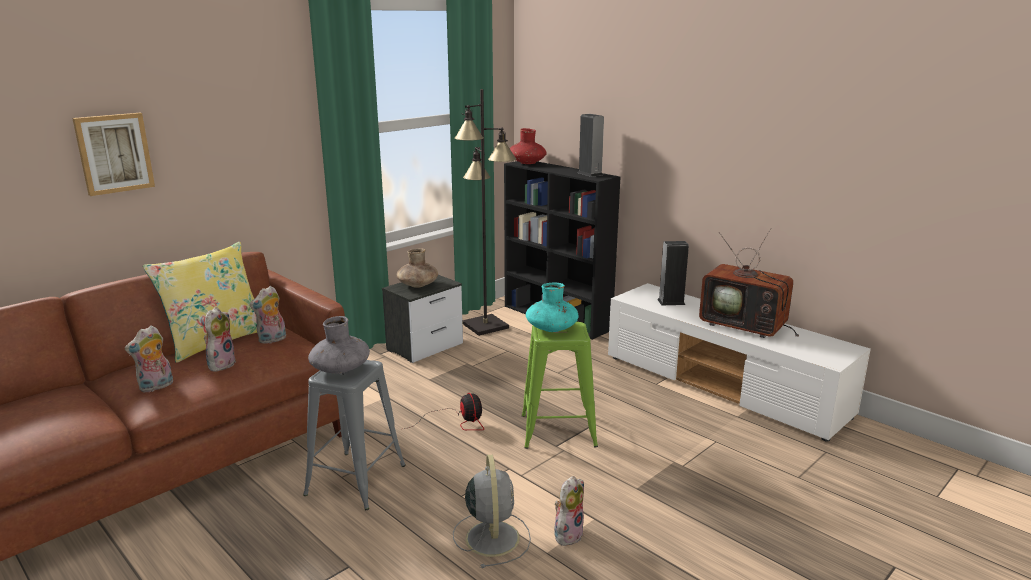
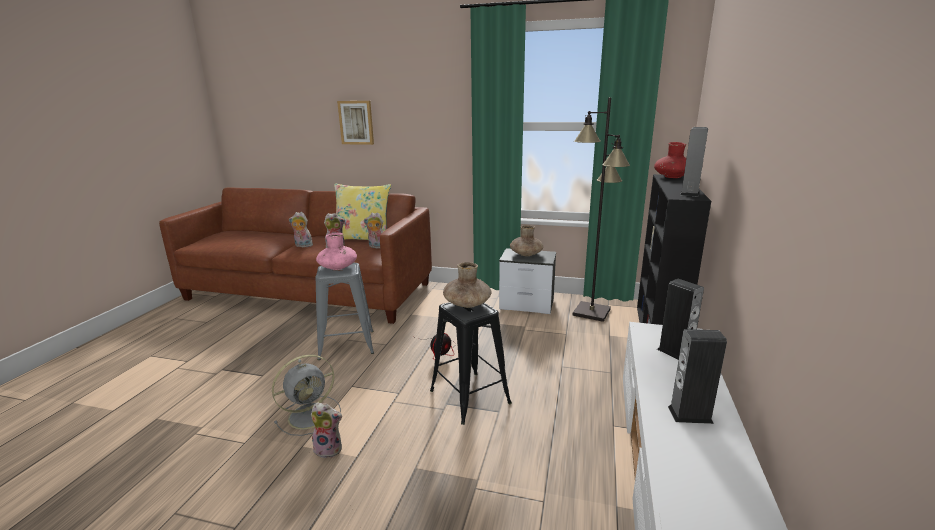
camera: 60 degrees right, 0 degrees up
grey vase [308,316,370,374] -> pink vase [316,233,357,270]
green stool [521,322,598,449] -> black stool [430,302,512,425]
turquoise vase [526,283,579,332] -> brown vase [443,262,492,308]
television [699,228,799,338] -> speaker [668,329,727,424]

